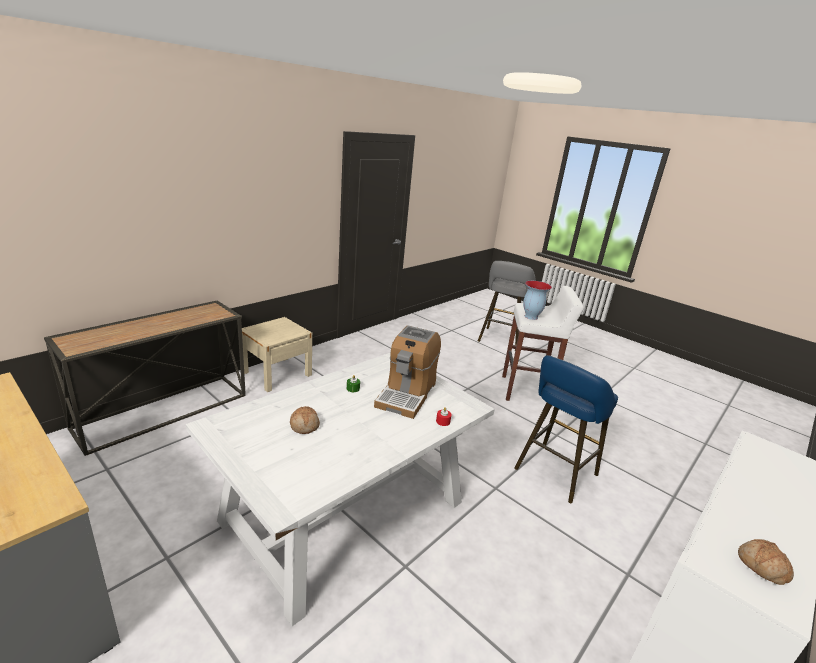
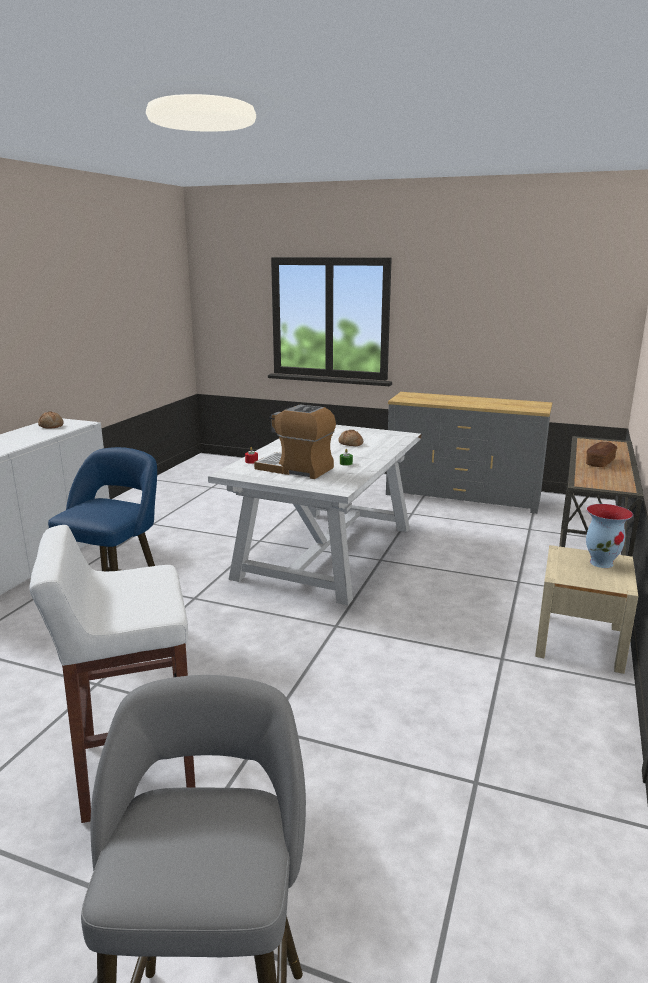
camera: 160 degrees right, 5 degrees down
coffee machine [374,325,441,419] -> coffee machine turned 60 degrees counterclockwise [254,404,336,479]
vase [523,281,552,320] -> vase moved to [586,504,633,568]
none -> bread [586,442,617,467]

